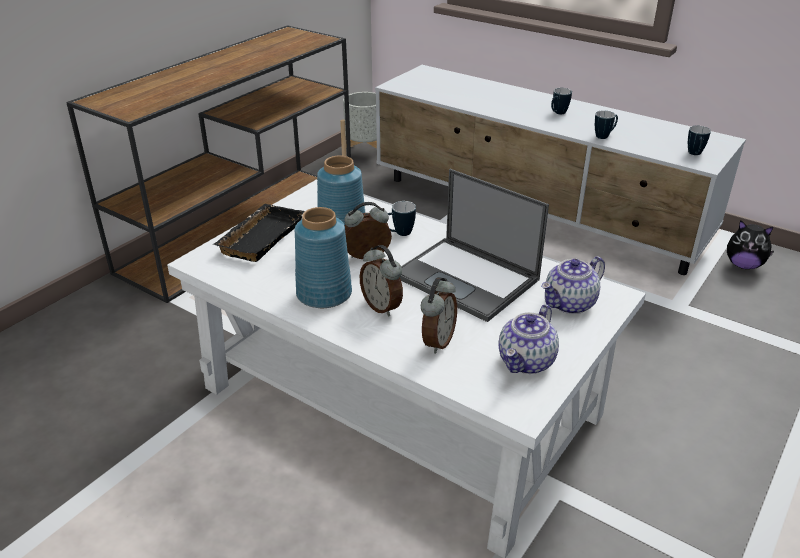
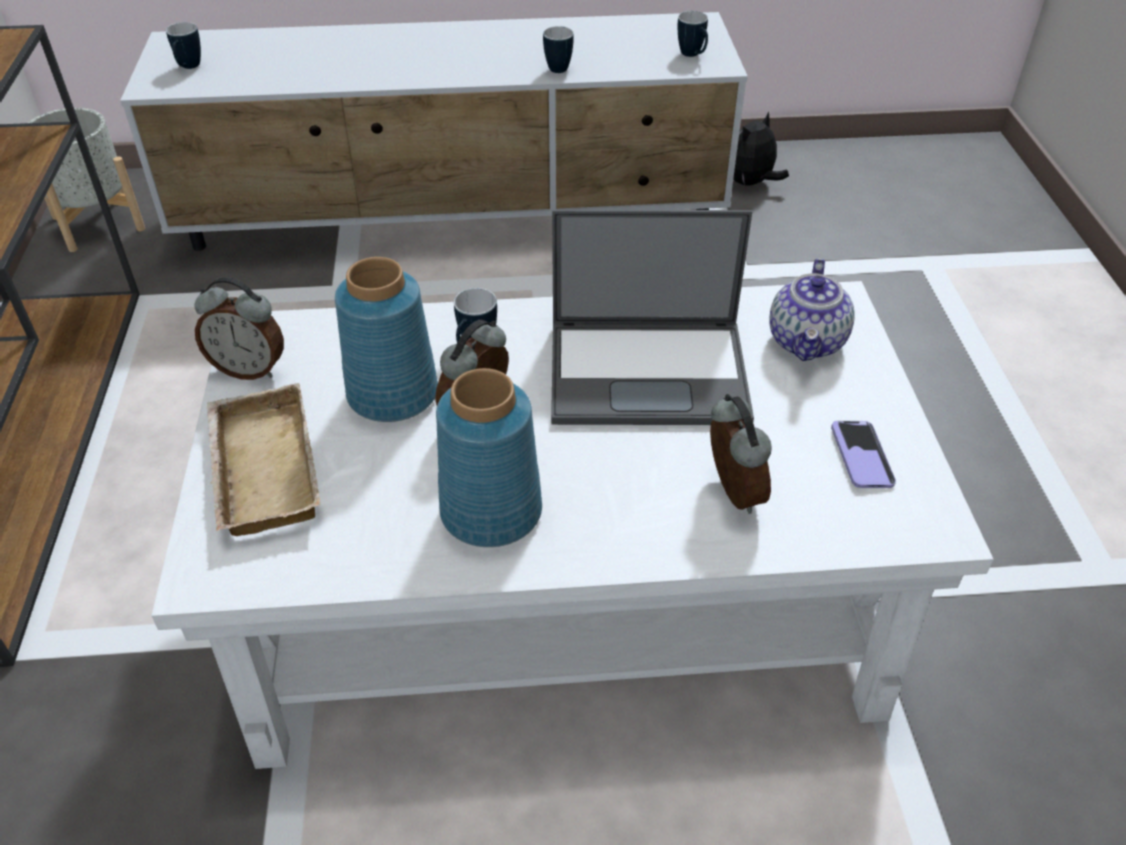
camera: 40 degrees left, 10 degrees up
black tray [213,204,305,262] -> beige tray [206,383,321,536]
alarm clock [360,245,403,317] -> alarm clock moved to [194,277,284,380]
teapot [498,304,559,374] -> phone [831,421,896,488]
mug [551,88,572,114] -> mug moved to [166,22,201,69]
plush toy [727,220,774,269] -> plush toy turned 150 degrees clockwise [733,111,789,186]

